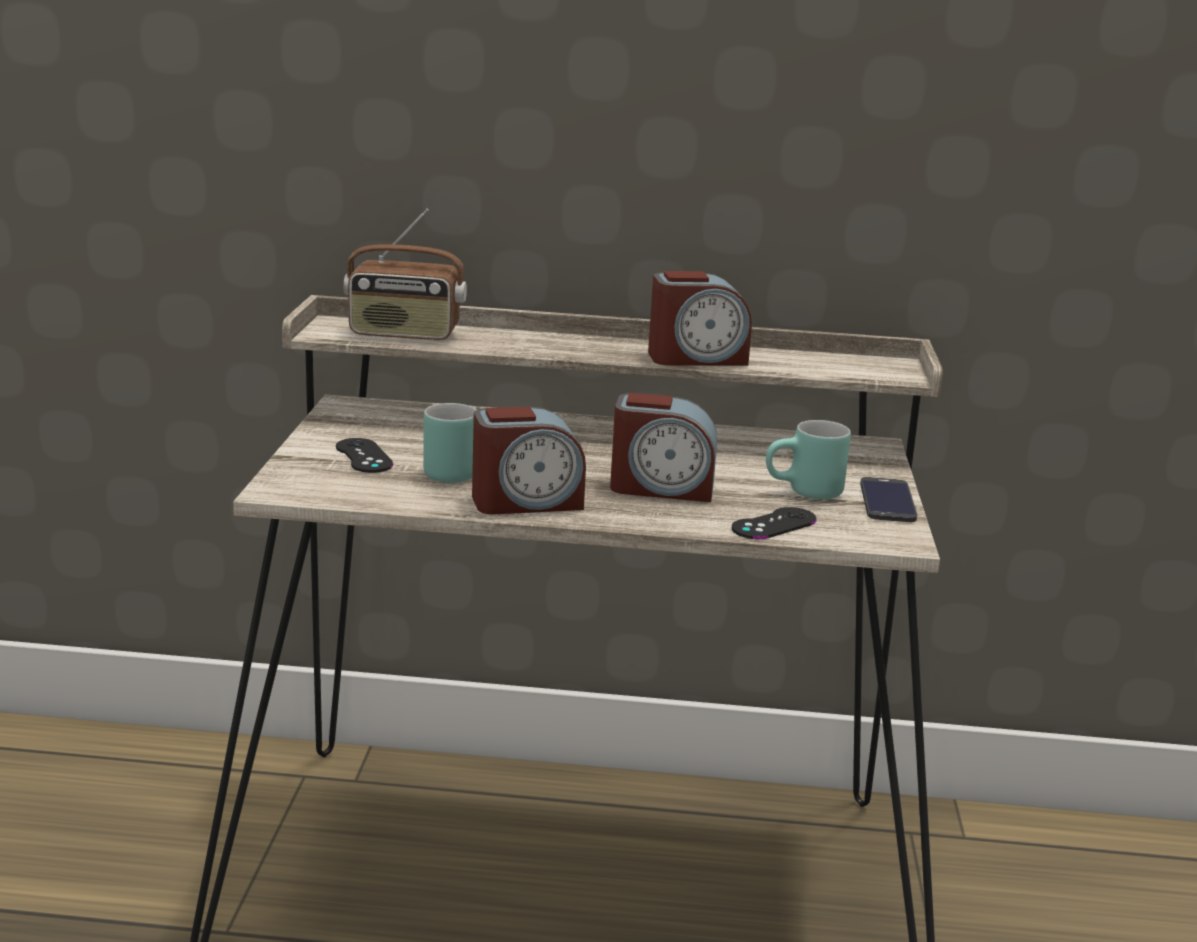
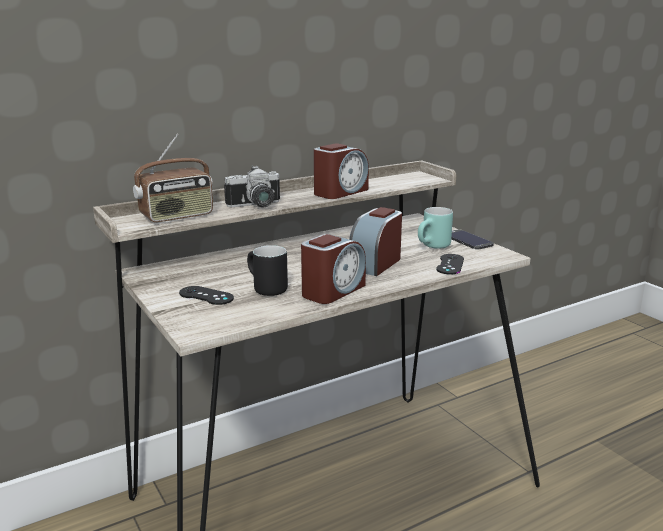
camera: 35 degrees left, 0 degrees up
turquoise mug [423,403,476,483] -> black mug [247,245,288,296]
alarm clock [610,393,717,502] -> alarm clock turned 150 degrees clockwise [349,207,402,276]
none -> camera [224,165,280,207]

